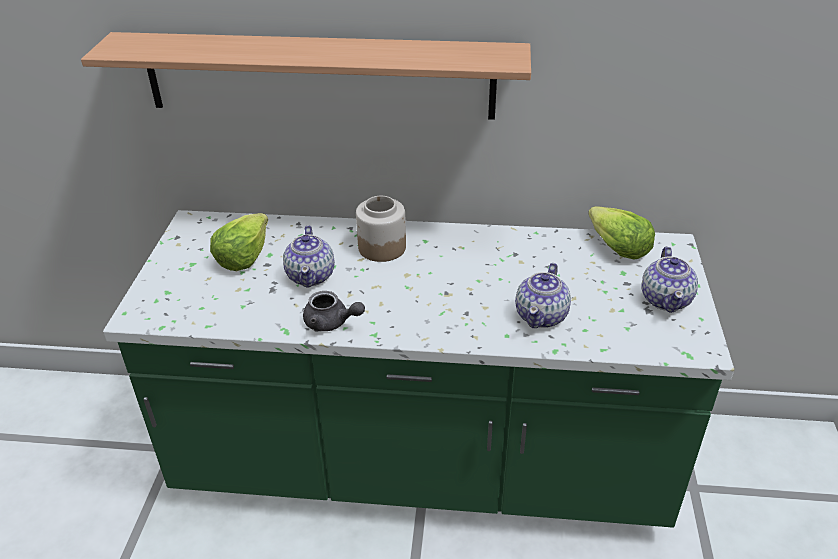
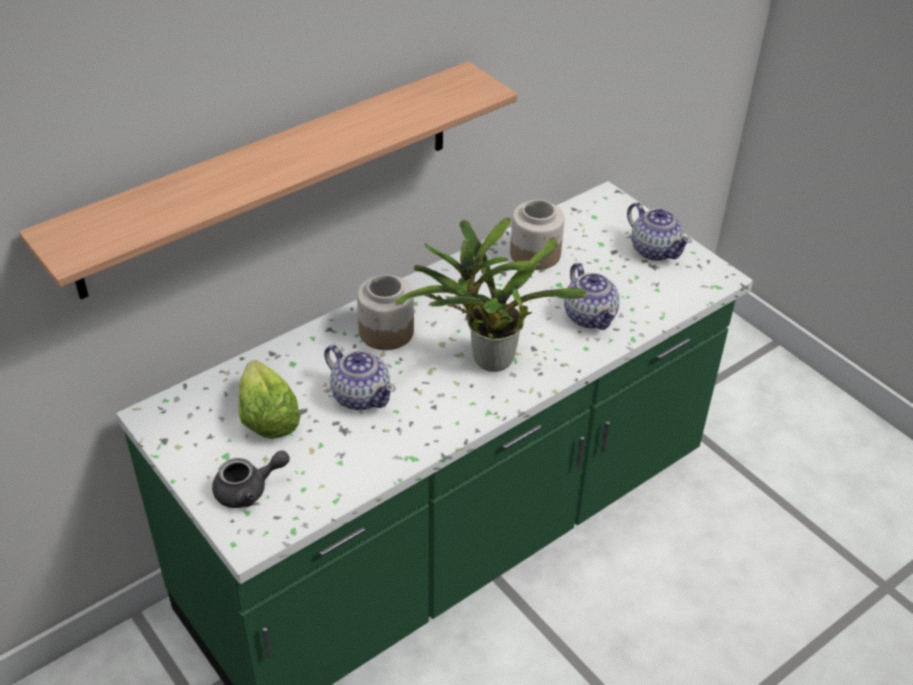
camera: 45 degrees left, 5 degrees up
grey teapot [303,291,365,331] -> grey teapot moved to [212,450,290,508]
lettuce [588,206,655,260] -> none
none -> potted plant [395,217,587,372]
none -> jar [510,200,564,270]

